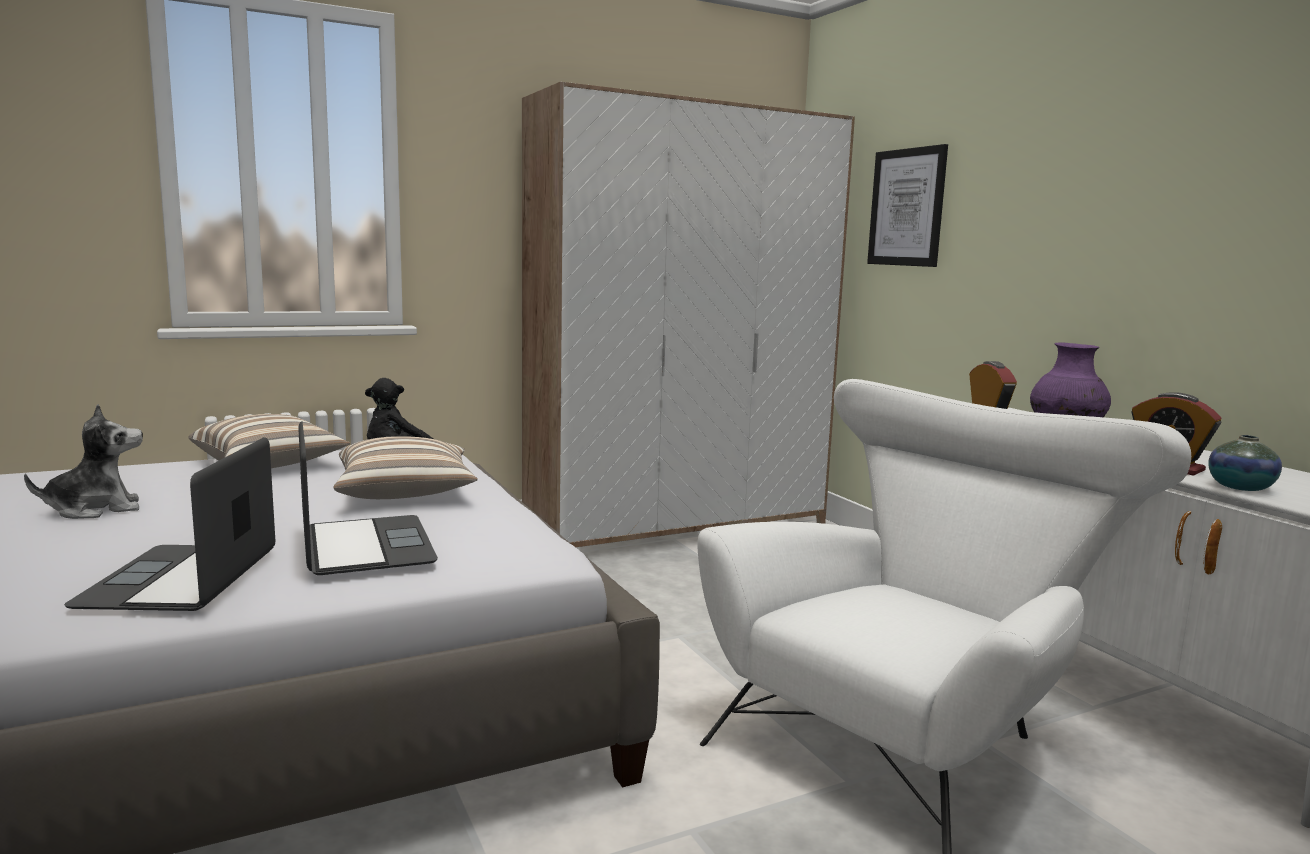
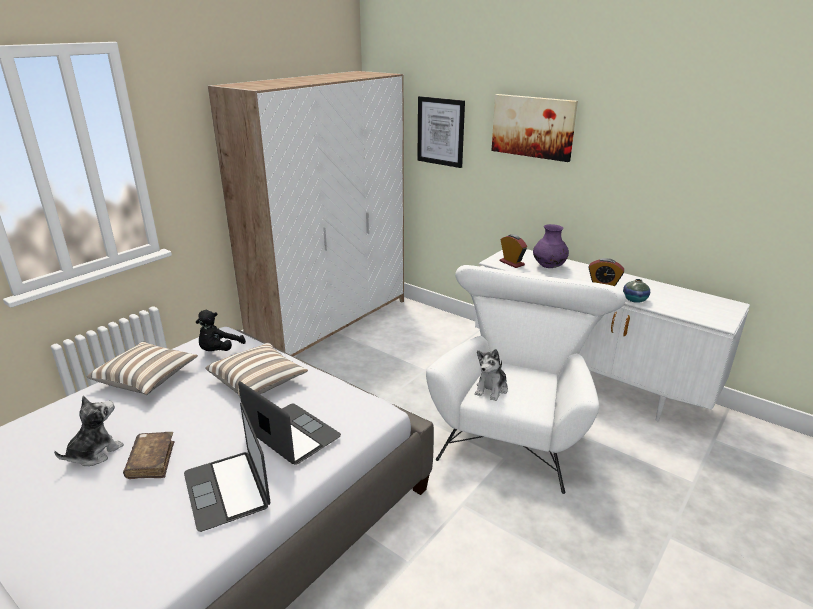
camera: 25 degrees left, 15 degrees up
none -> brown book [123,432,174,479]
none -> plush toy [475,349,508,401]
none -> picture [491,94,578,162]

